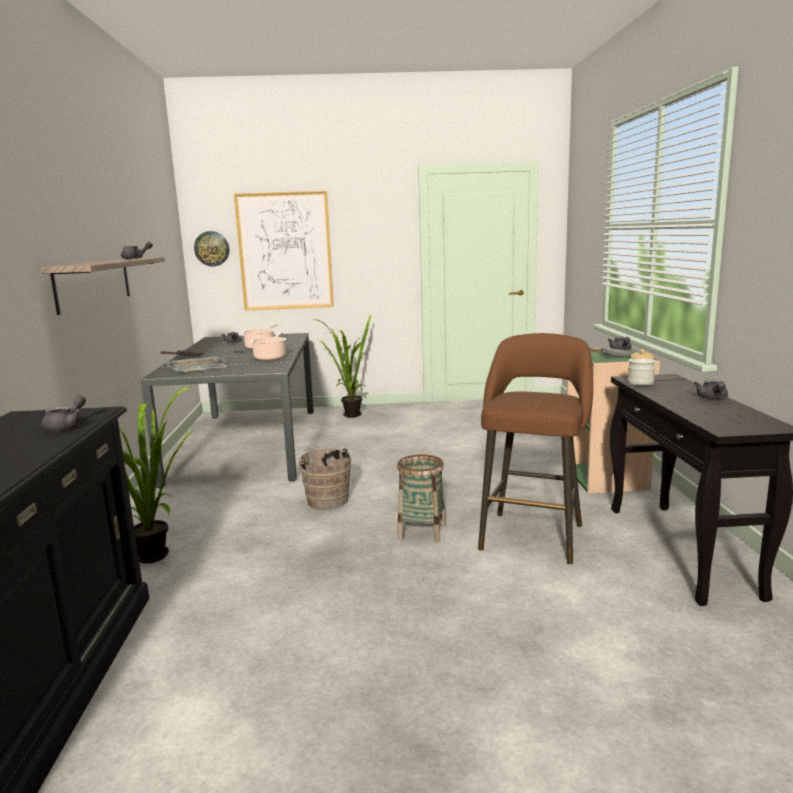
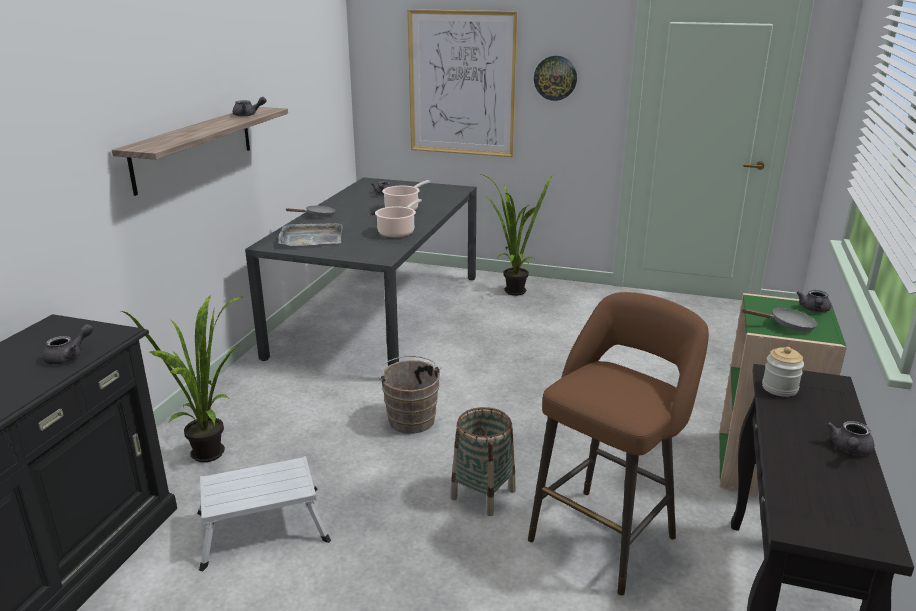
camera: 20 degrees right, 10 degrees up
wall clock [194,231,229,267] -> wall clock moved to [534,56,577,101]
none -> white step ladder [197,456,331,572]

